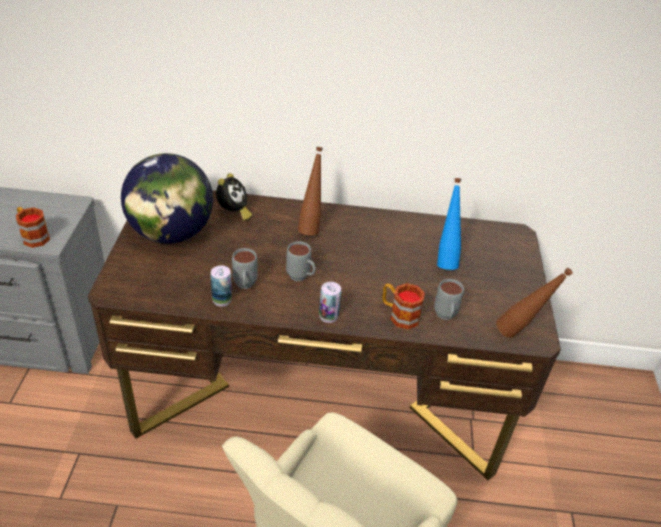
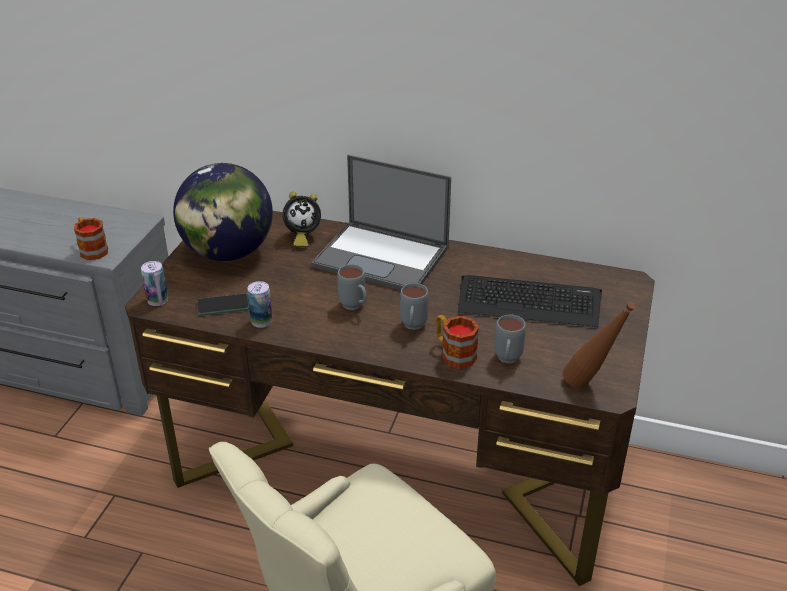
camera: 15 degrees right, 5 degrees down
alarm clock [216,173,252,221] -> alarm clock turned 45 degrees clockwise [283,192,321,247]
grey mug [232,248,257,289] -> grey mug moved to [400,283,429,330]
brown bottle [298,147,323,236] -> laptop [311,155,451,290]
can [319,282,341,323] -> can moved to [141,261,168,306]
blue bottle [437,178,461,270] -> keyboard [458,275,602,328]
none -> phone [197,294,249,315]

